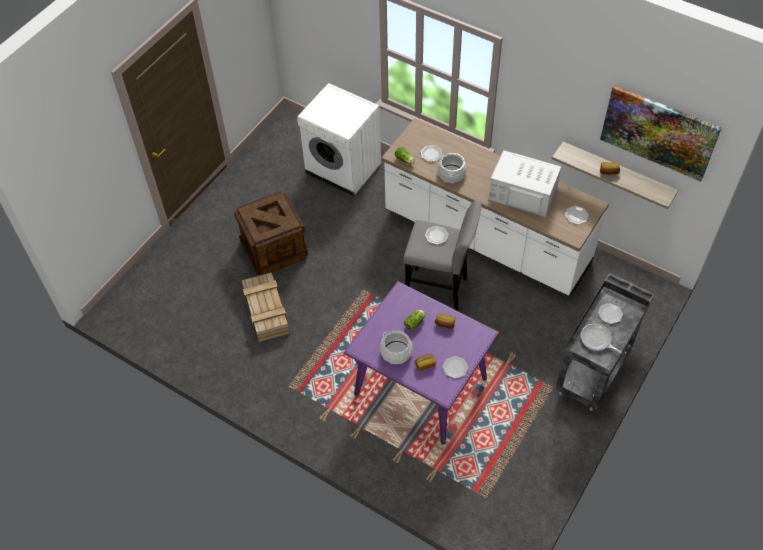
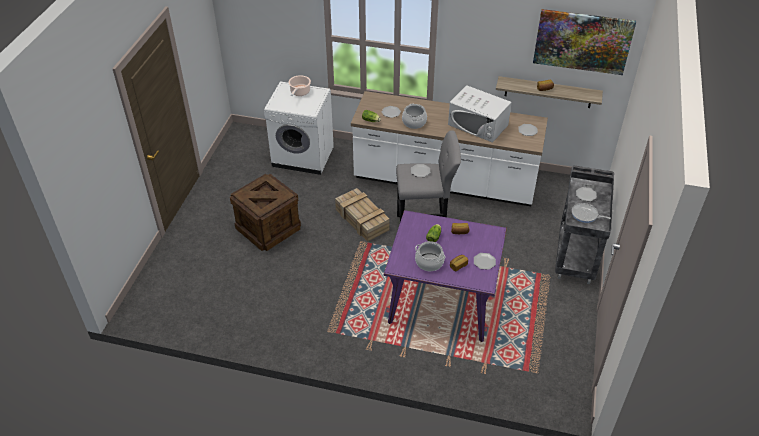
camera: 20 degrees left, 10 degrees down
crate [242,273,289,342] -> crate moved to [335,188,390,242]
white microwave [488,150,561,217] -> white microwave turned 150 degrees counterclockwise [448,85,512,143]
none -> cooking pot [289,75,311,96]

